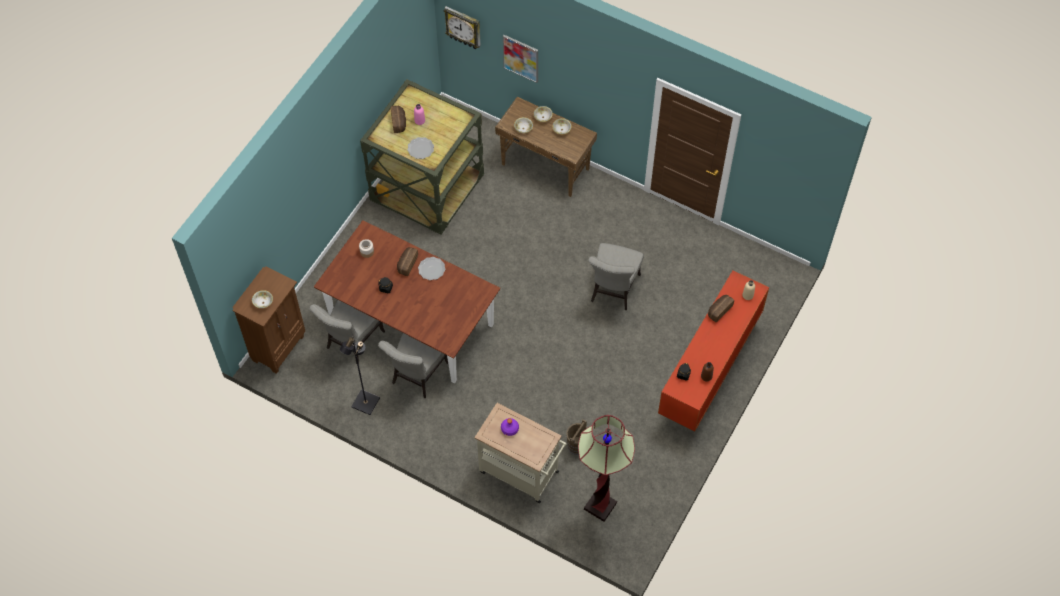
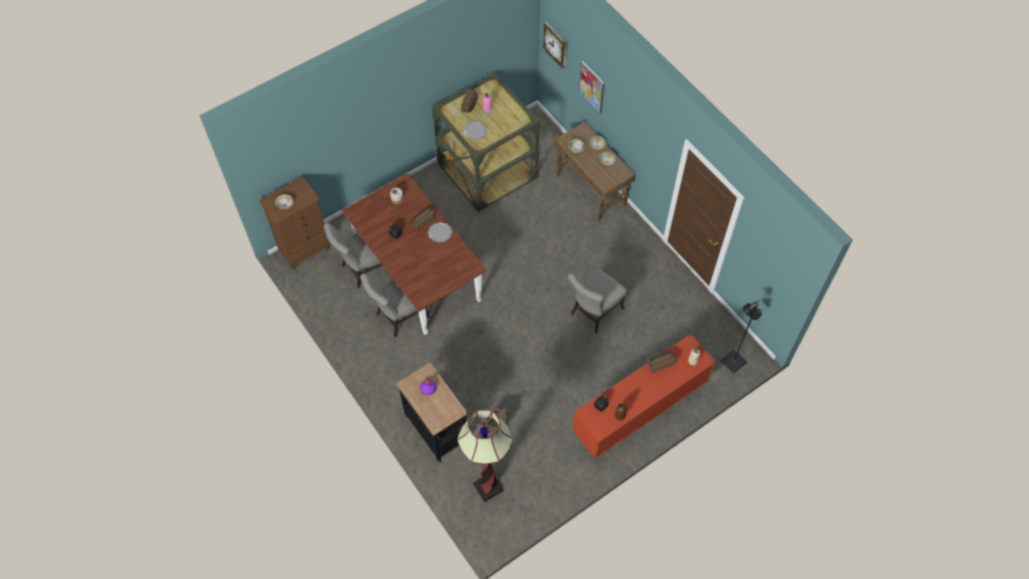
camera: 25 degrees right, 0 degrees up
black floor lamp [340,337,380,415] -> black floor lamp moved to [721,299,762,374]
beige cart [474,403,567,503] -> black cart [396,363,468,463]

